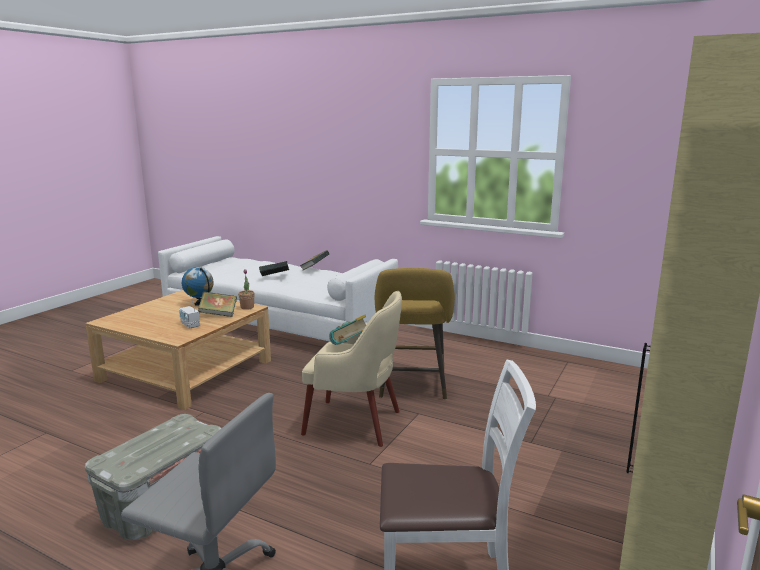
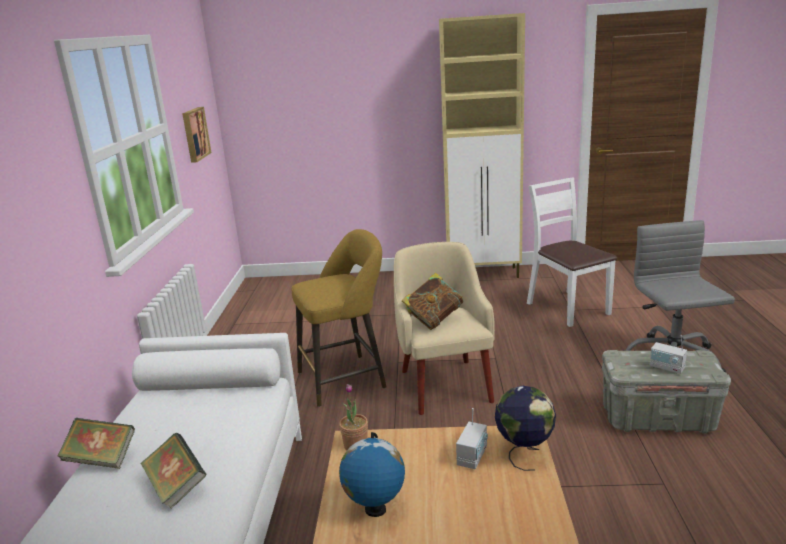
camera: 115 degrees left, 5 degrees up
book [198,292,237,317] -> none
none -> picture [182,107,212,163]
none -> globe [495,386,556,471]
none -> radio [649,335,687,374]

